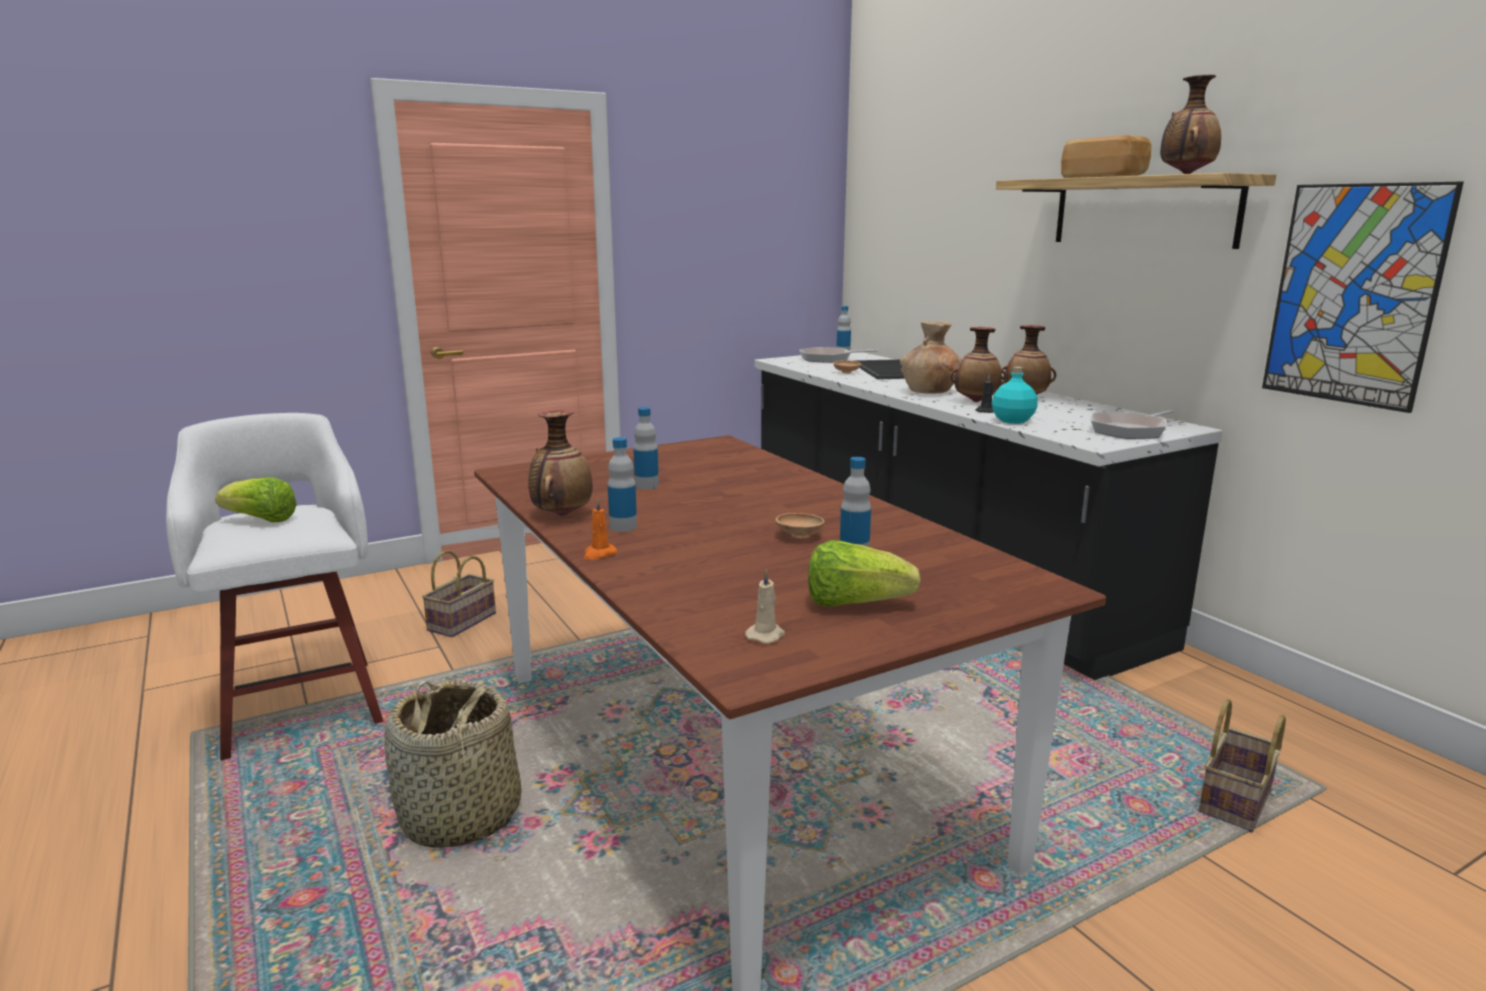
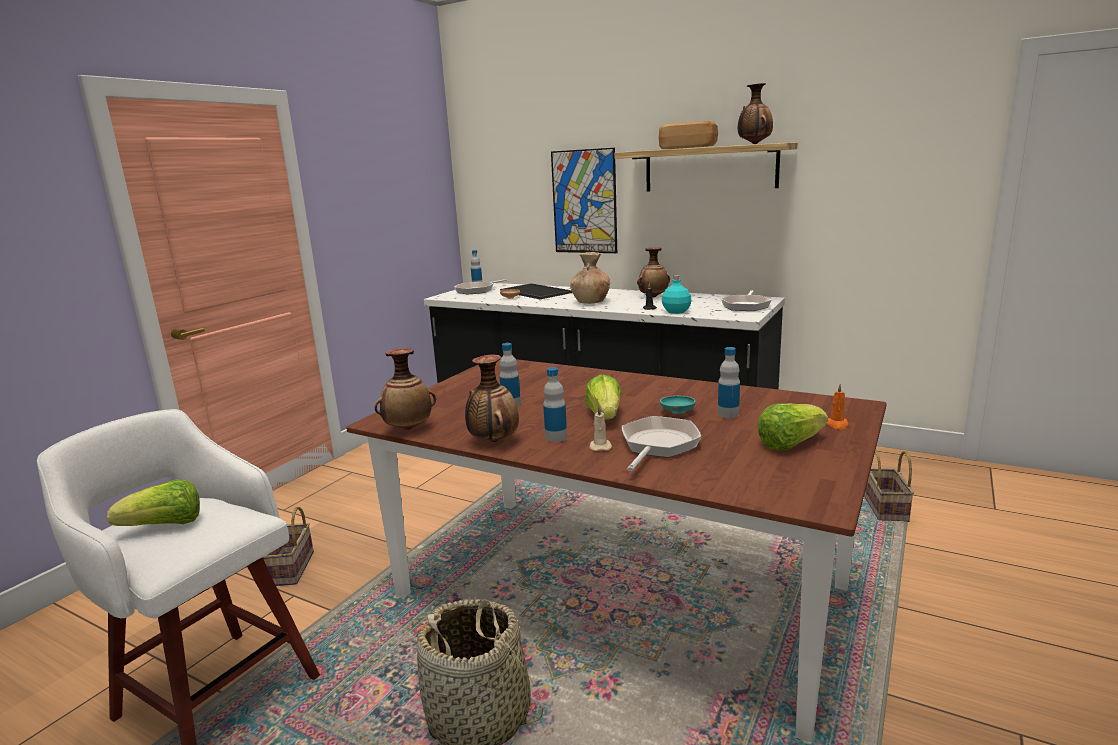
camera: 30 degrees left, 0 degrees up
orange candle [584,498,617,560] -> orange candle moved to [827,384,849,430]
beige candle [745,569,785,644] -> beige candle moved to [589,406,612,451]
brown bowl [776,513,824,538] -> turquoise bowl [660,396,696,414]
vase [950,327,1007,402] -> vase moved to [375,348,436,430]
picture [1262,182,1464,413] -> picture moved to [551,148,617,253]
none -> lettuce [585,375,622,419]
none -> frying pan [622,416,701,471]

